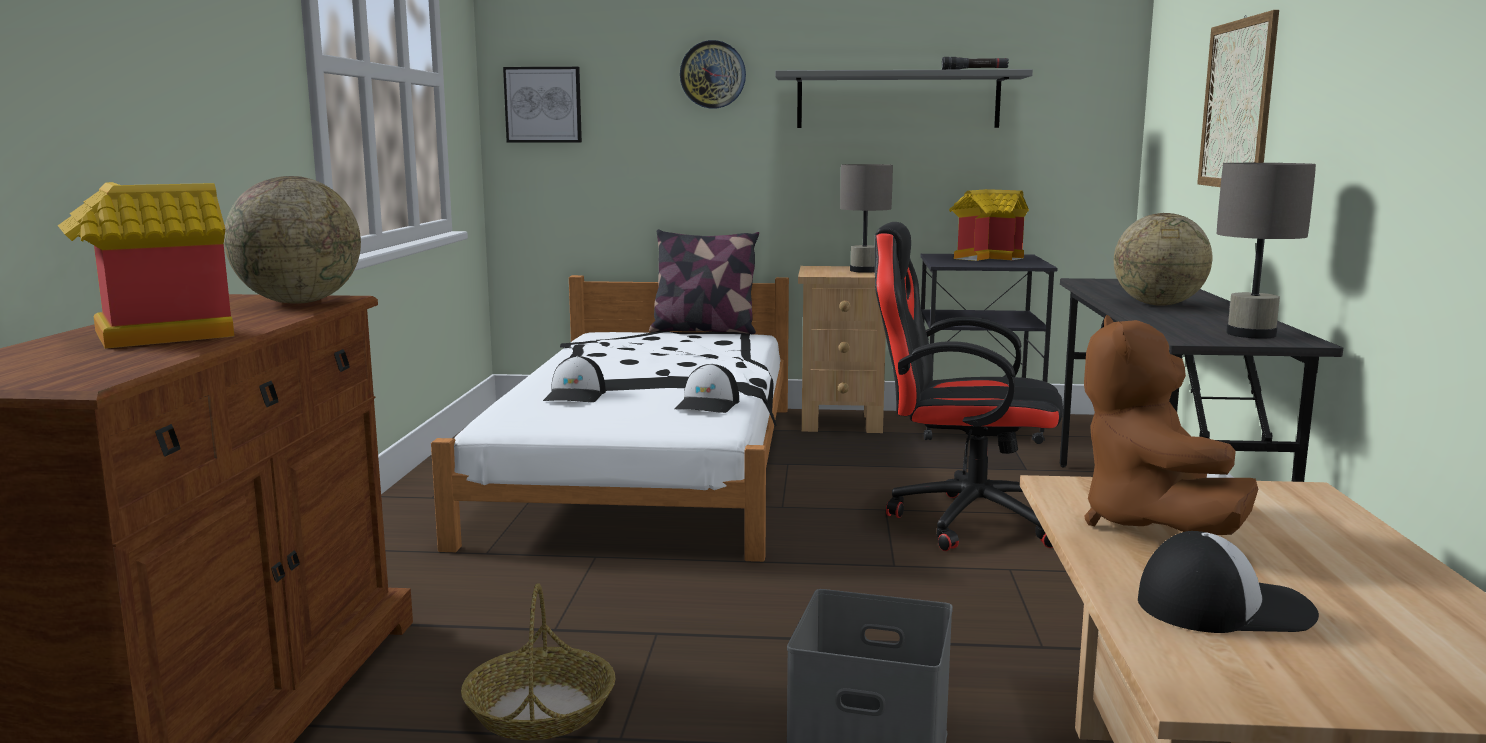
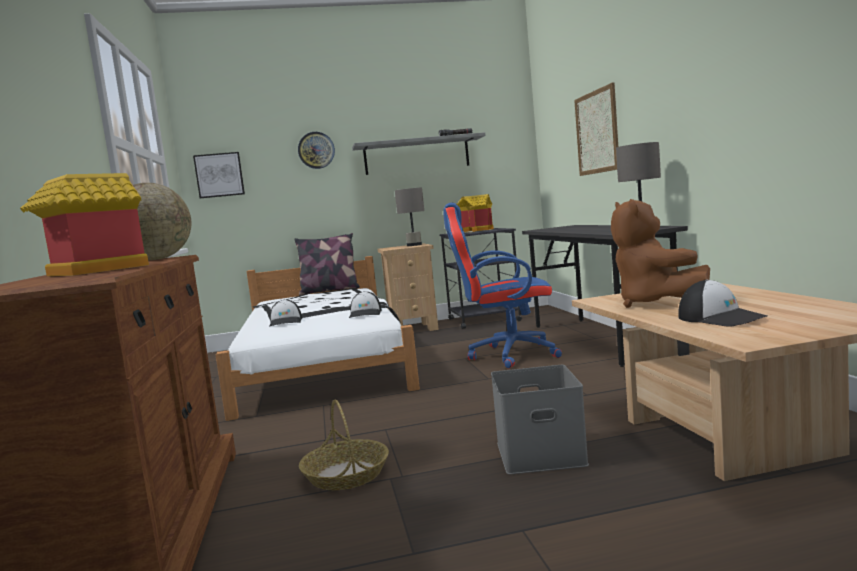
camera: 15 degrees left, 5 degrees down
black office chair [875,222,1063,551] -> blue office chair [443,202,562,369]
globe [1114,213,1212,306] -> none
cap [1138,531,1319,633] -> cap turned 75 degrees clockwise [679,279,768,326]

